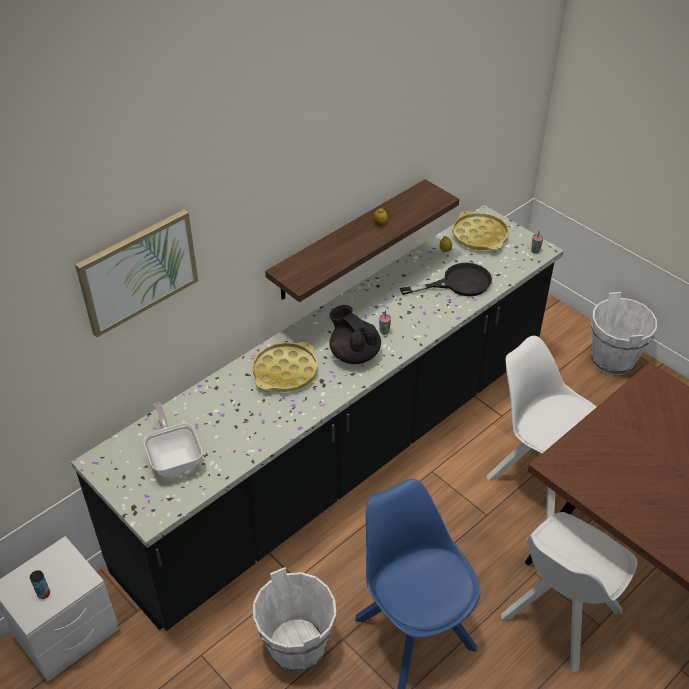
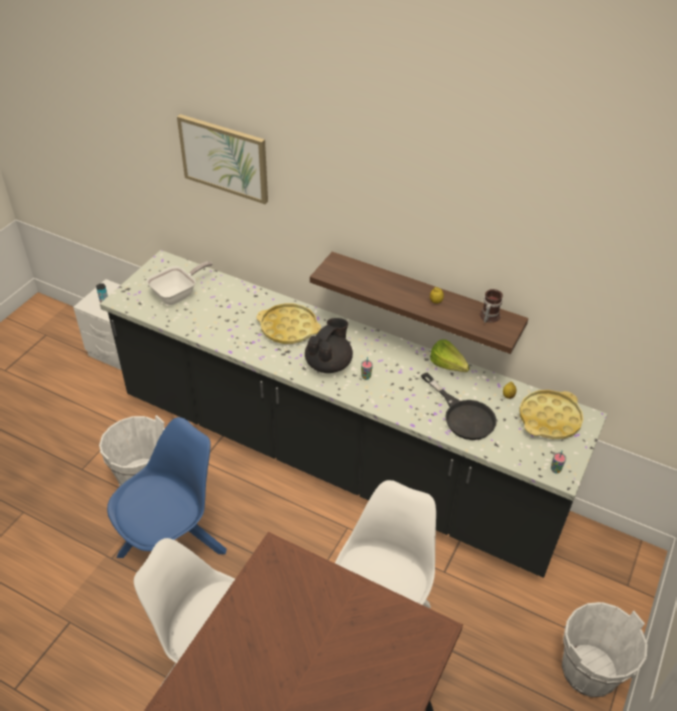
camera: 70 degrees right, 0 degrees up
none -> lettuce [430,339,470,372]
none -> mug [480,289,503,323]

